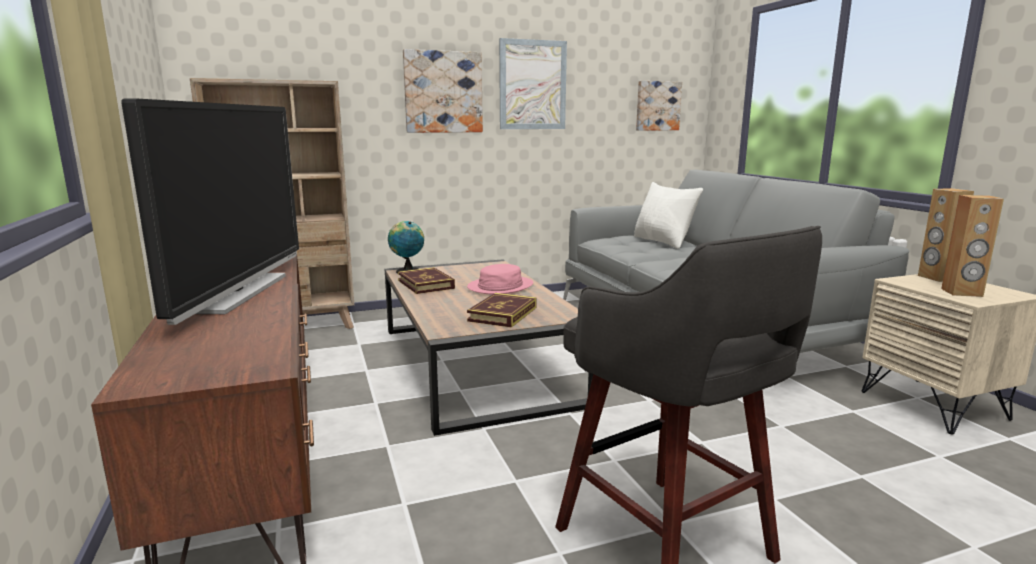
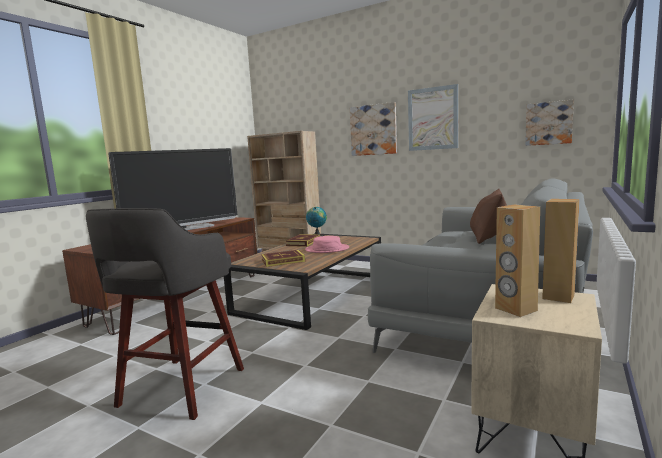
camera: 50 degrees right, 5 degrees down
white pillow [634,182,703,249] -> brown pillow [470,189,507,244]

